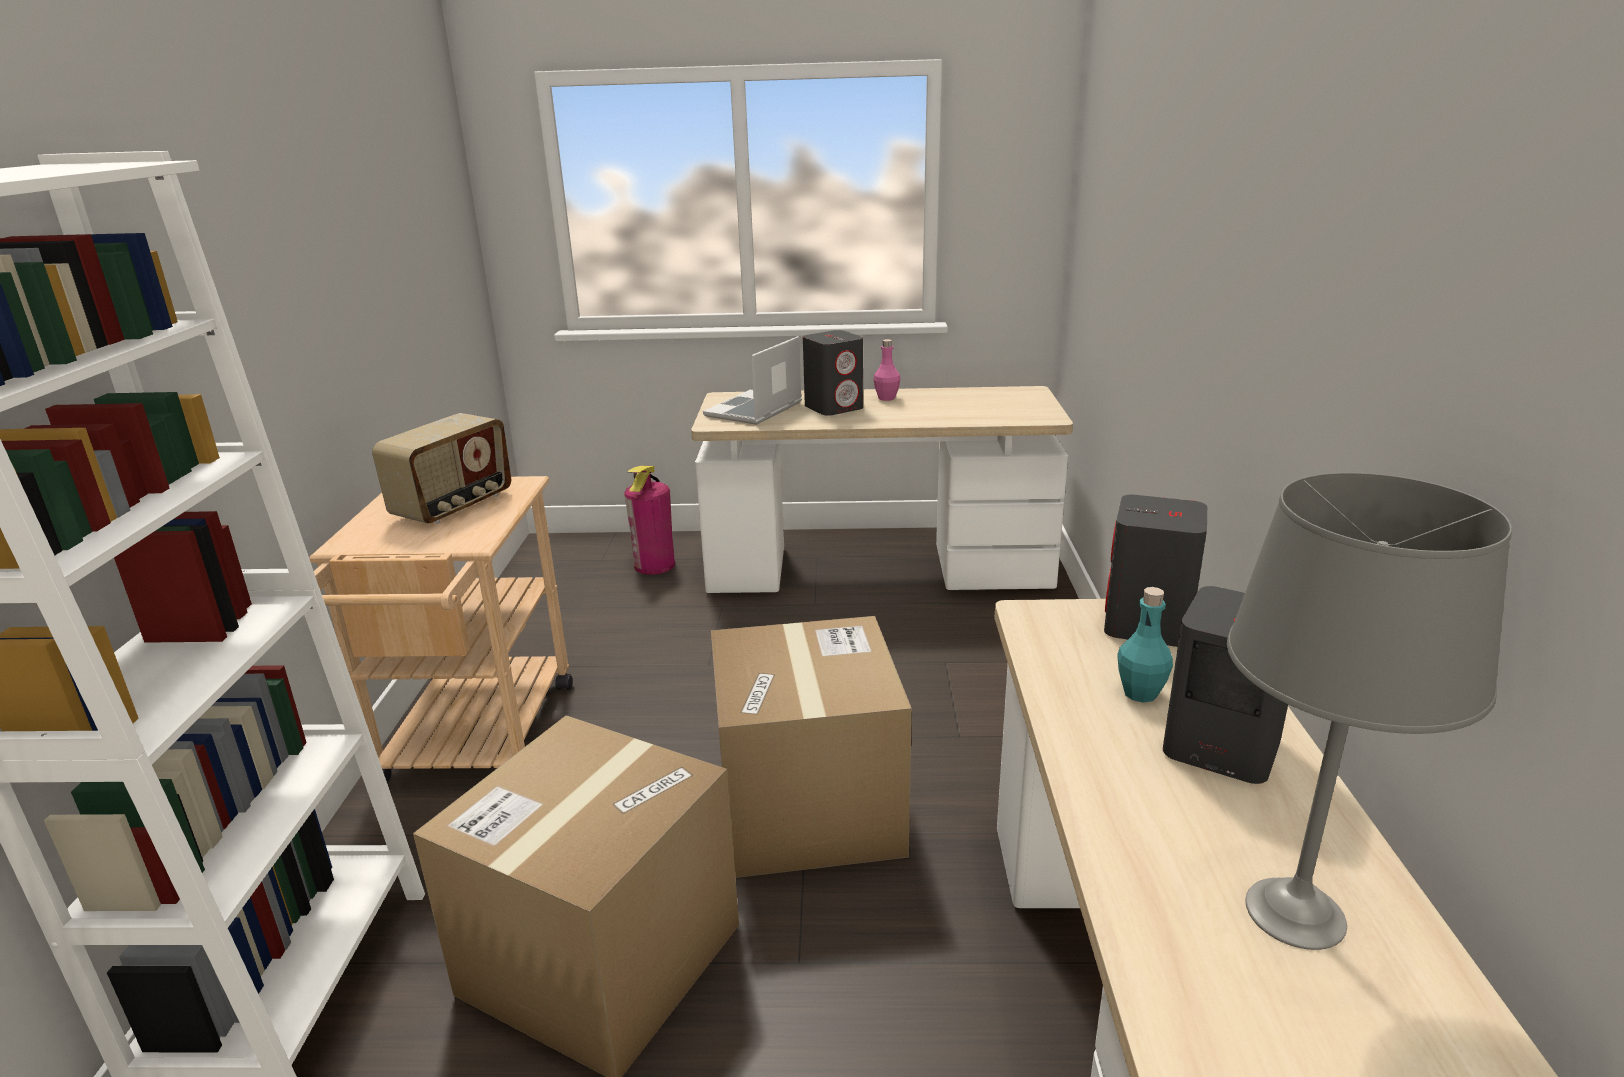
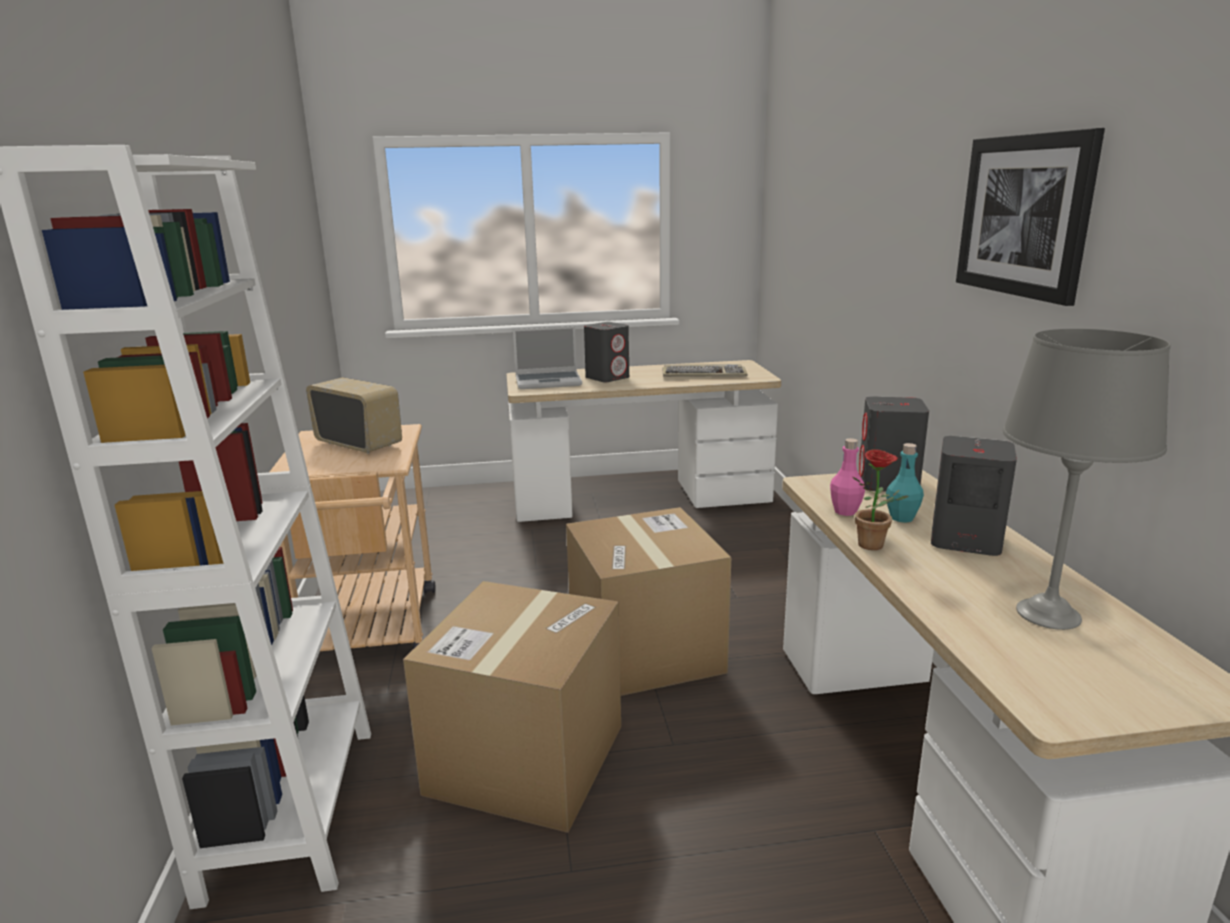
camera: 10 degrees left, 5 degrees down
radio [372,413,512,524] -> radio turned 75 degrees counterclockwise [306,377,402,454]
fire extinguisher [624,465,675,575] -> none
laptop [703,336,802,425] -> laptop turned 120 degrees counterclockwise [513,326,582,389]
pink bottle [873,339,900,401] -> pink bottle moved to [830,438,865,516]
none -> keyboard [662,364,748,377]
none -> potted plant [853,449,908,550]
none -> picture [956,128,1105,306]

